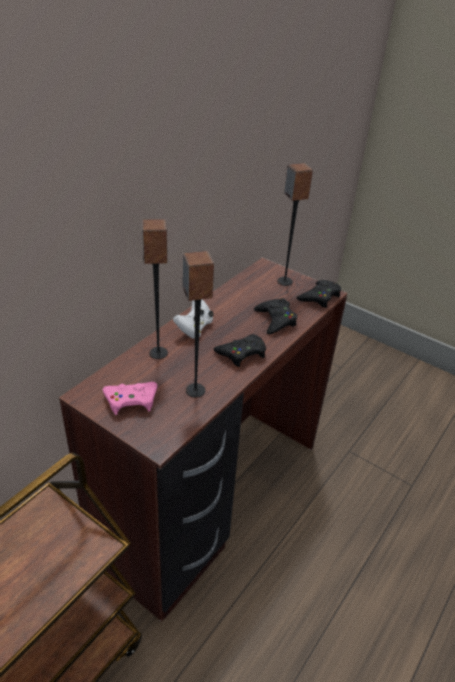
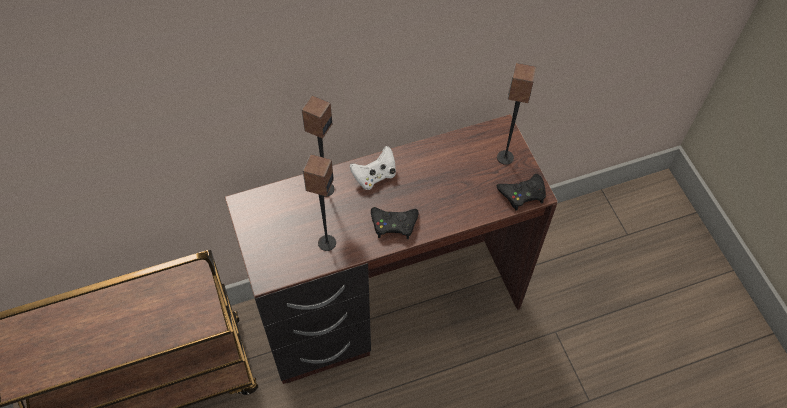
camera: 35 degrees right, 20 degrees up
pink game controller [103,382,158,415] -> none
black game controller [254,298,297,334] -> none

